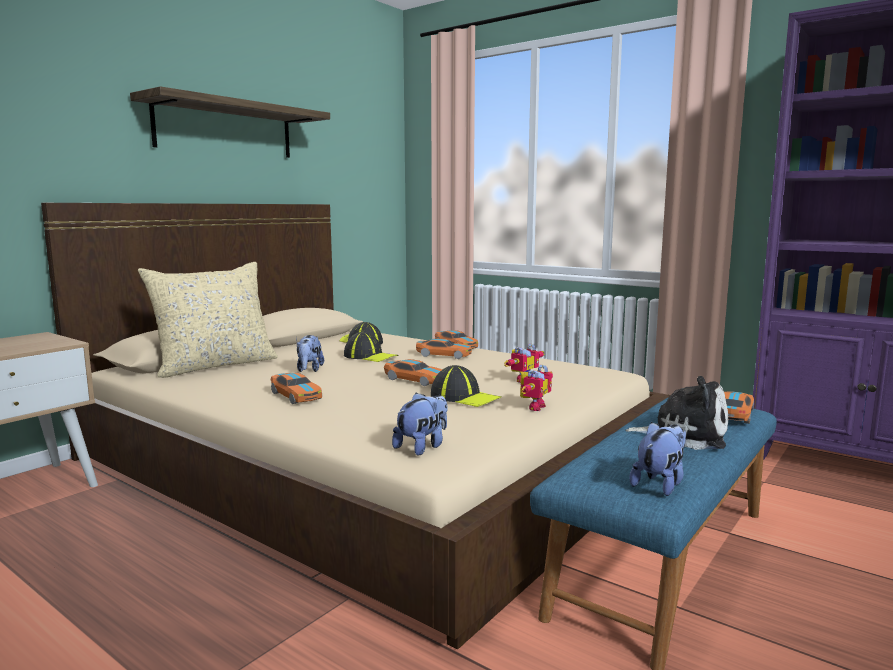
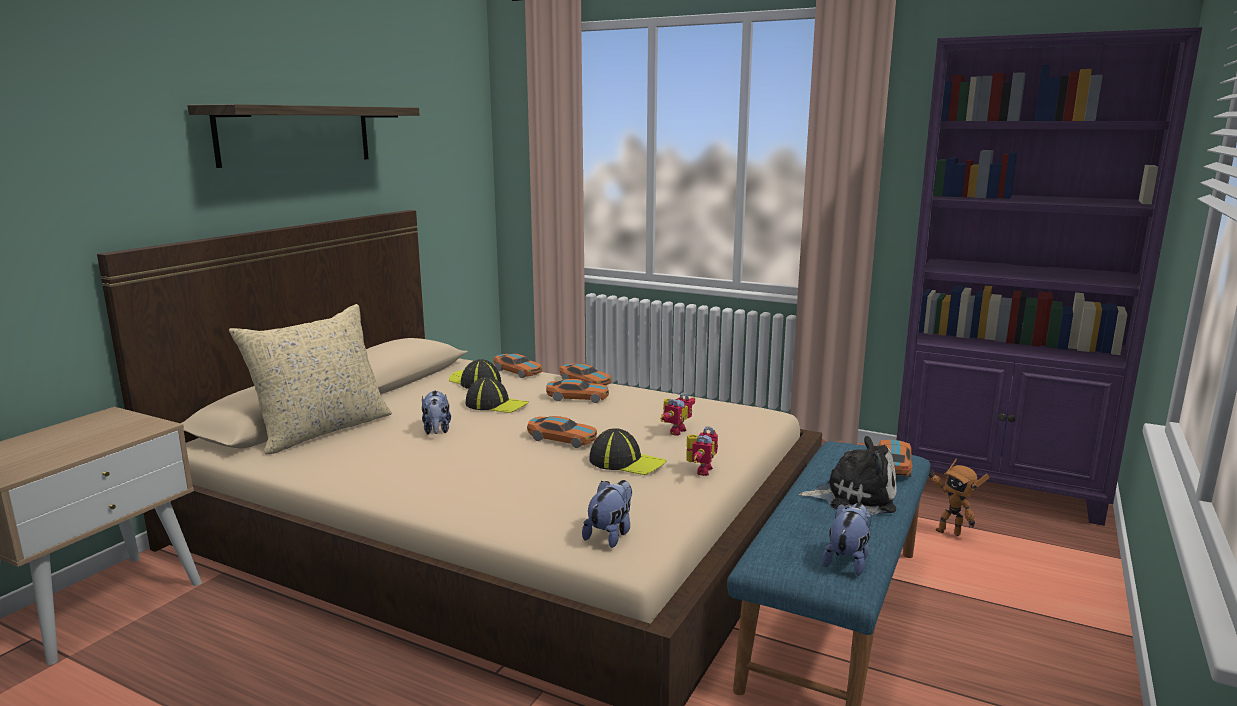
camera: 10 degrees left, 5 degrees up
toy car [270,373,322,404] -> toy car moved to [493,354,542,378]
none -> toy robot [929,459,990,536]

